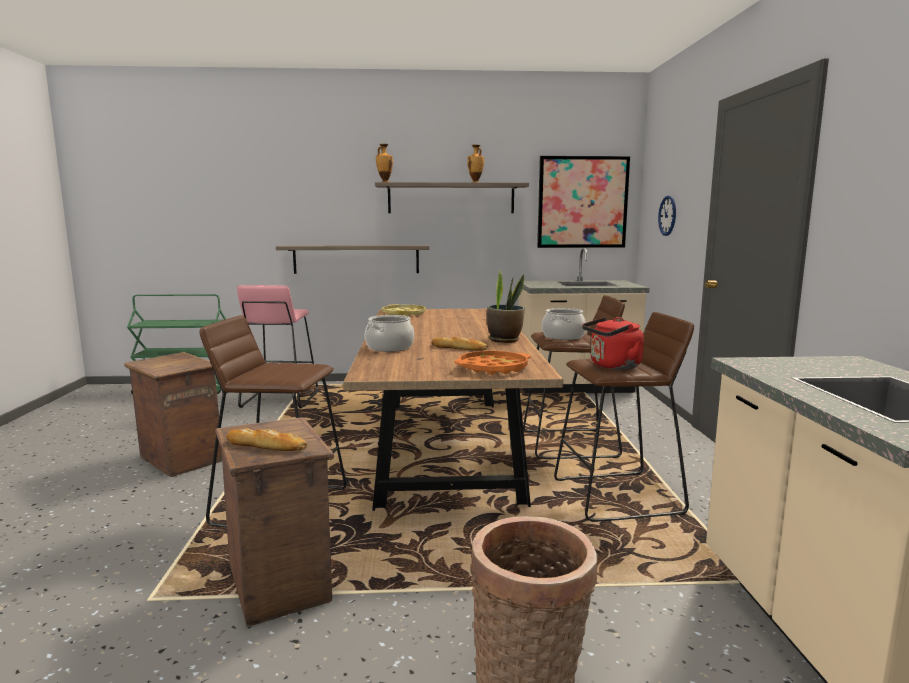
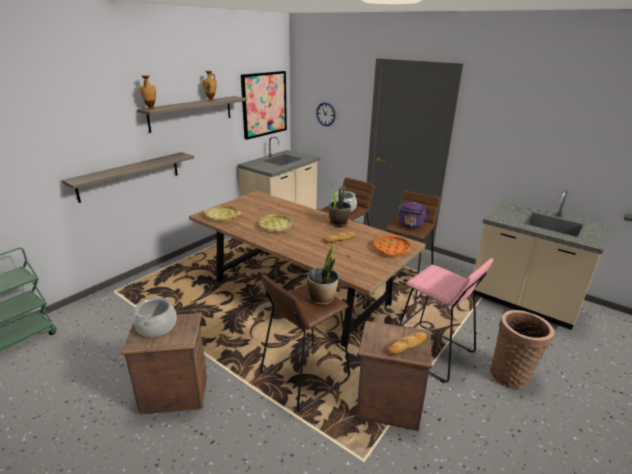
camera: 50 degrees left, 15 degrees up
pink stool [237,285,318,408] -> pink stool moved to [399,258,493,383]
cooking pot [365,315,414,352] -> cooking pot moved to [134,297,177,337]
red kettle [582,317,644,370] -> purple kettle [399,202,432,228]
none -> yellow tray [258,214,292,232]
none -> potted plant [307,245,339,305]

